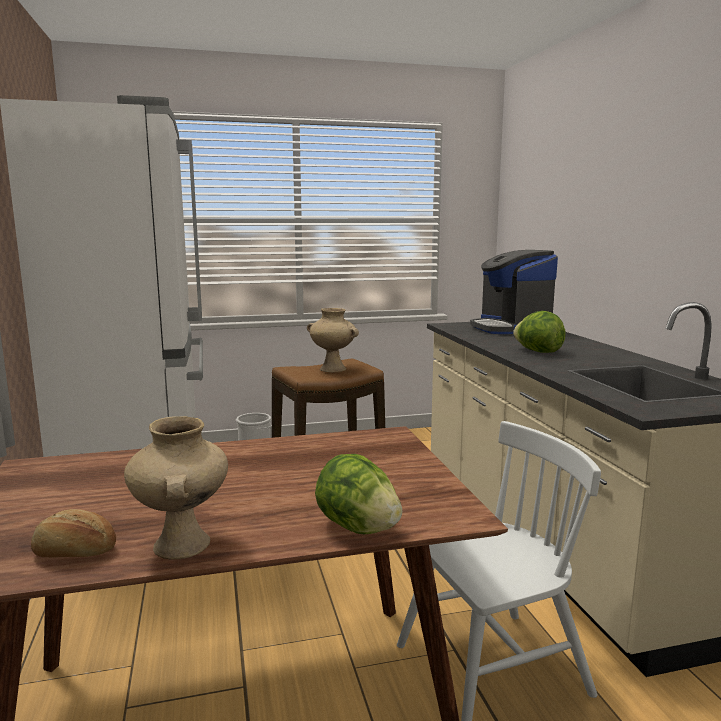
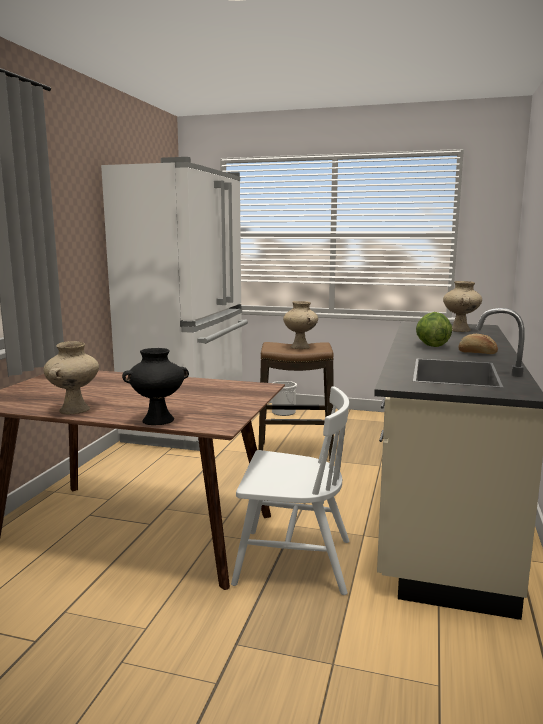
camera: 30 degrees right, 0 degrees up
bread [31,509,116,557] -> bread moved to [458,334,498,354]
lettuce [315,454,402,534] -> black vase [122,348,189,425]
coffee machine [470,250,558,335] -> beige vase [443,281,482,332]

